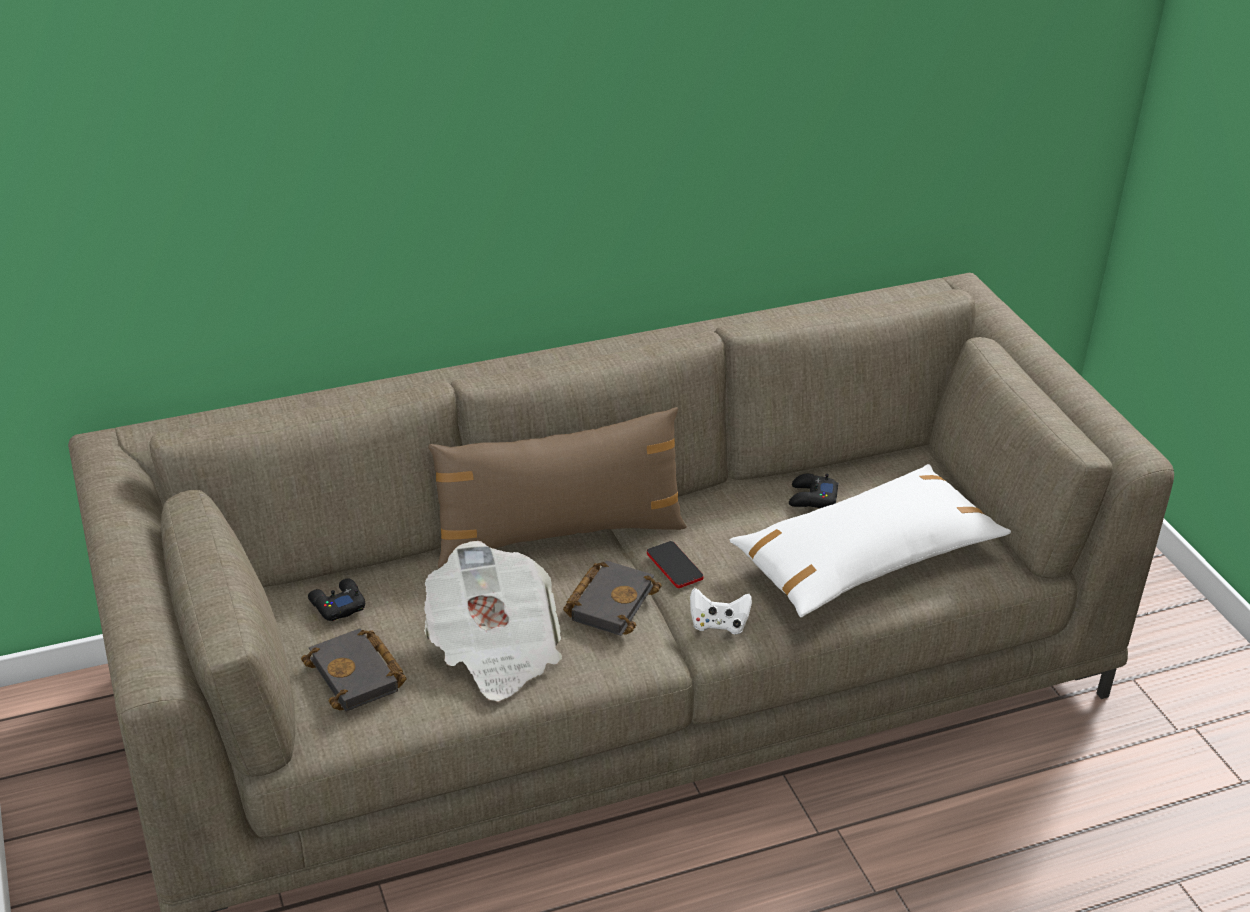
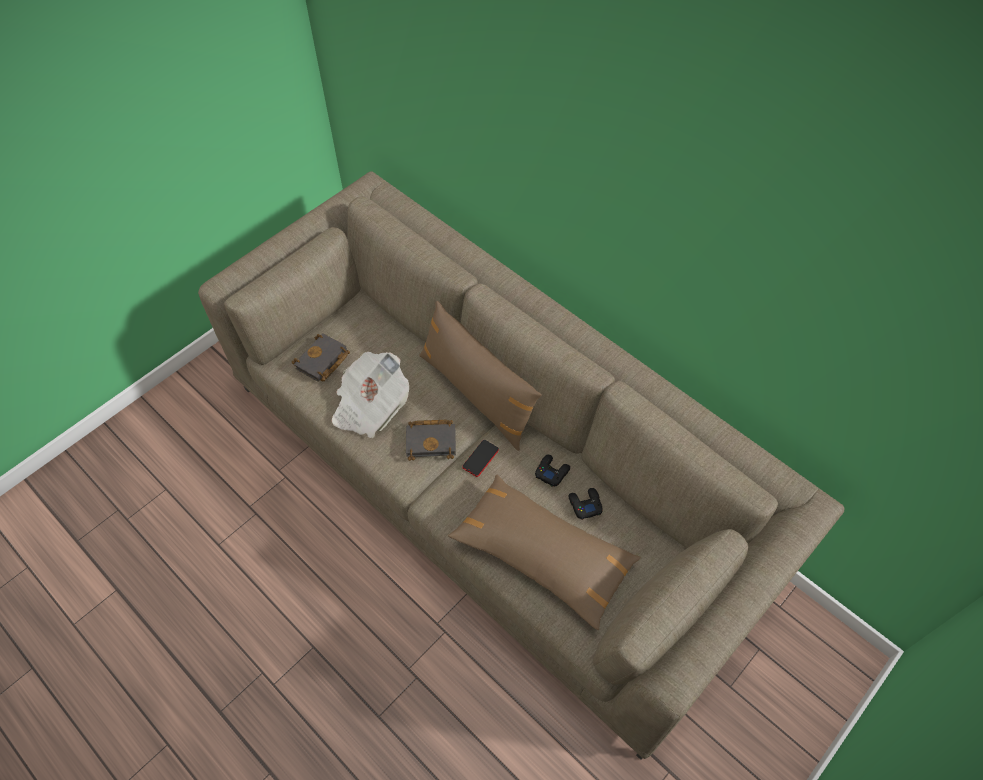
camera: 65 degrees right, 20 degrees up
black game controller [308,579,365,621] -> black game controller moved to [535,455,570,487]
white game controller [690,588,752,634] -> none
white pillow [730,464,1011,618] -> brown pillow [448,475,641,630]

